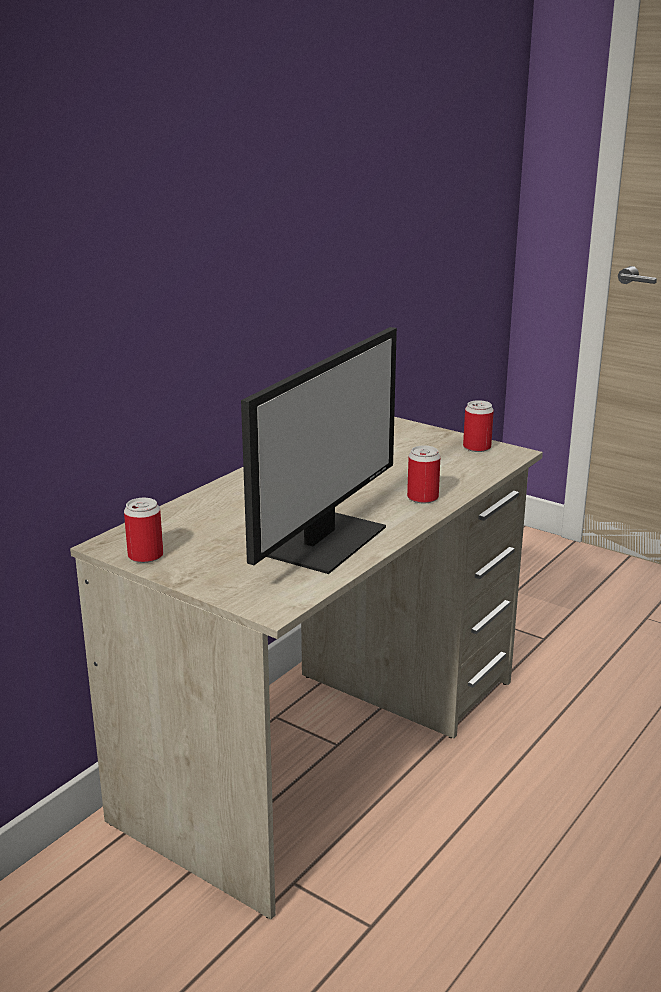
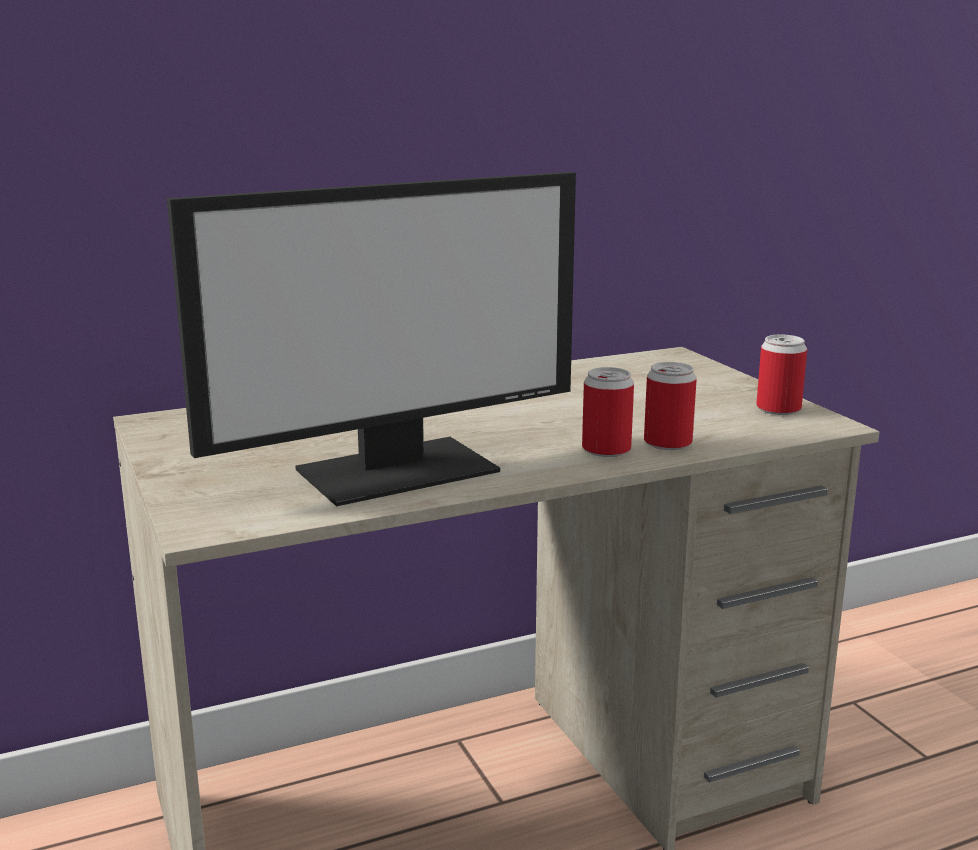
camera: 30 degrees right, 5 degrees down
can [124,498,163,563] -> can moved to [644,362,697,450]

